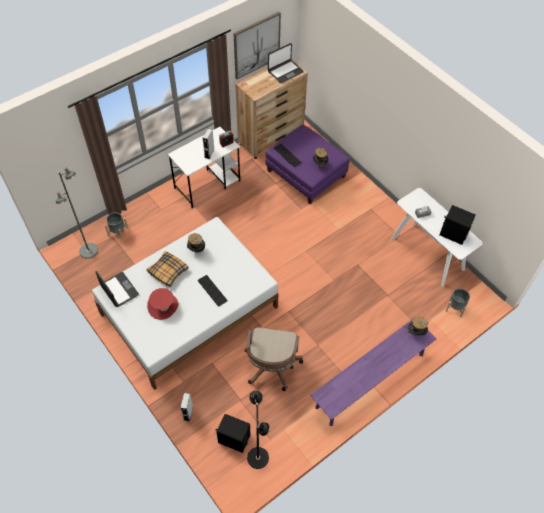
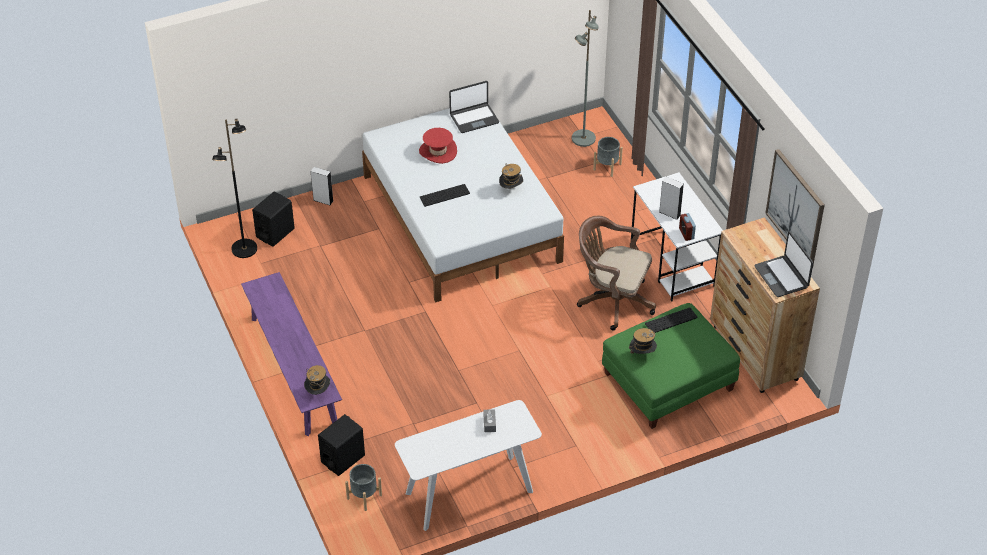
camera: 105 degrees right, 10 degrees down
pillow [147,251,189,287] -> none
brown office chair [245,327,303,391] -> brown office chair moved to [577,216,656,331]
purple ottoman [265,125,350,204] -> green ottoman [602,303,740,429]
black speaker [439,205,476,245] -> black speaker moved to [318,414,365,476]

